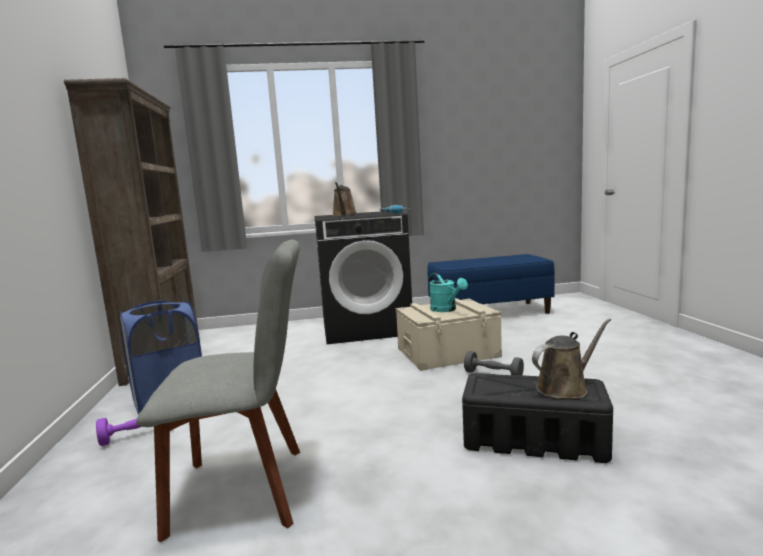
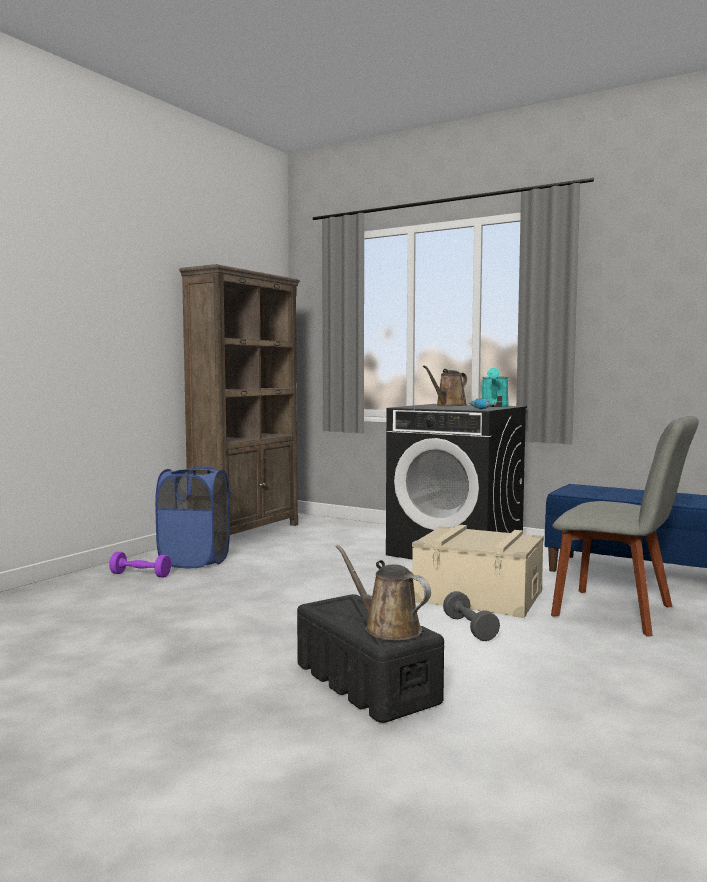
camera: 40 degrees right, 5 degrees down
grey chair [136,239,300,542] -> grey chair moved to [551,416,699,637]
turquoise watering can [429,273,468,312] -> turquoise watering can moved to [482,368,509,407]
brown watering can [532,319,611,399] -> brown watering can turned 150 degrees counterclockwise [335,545,431,640]

